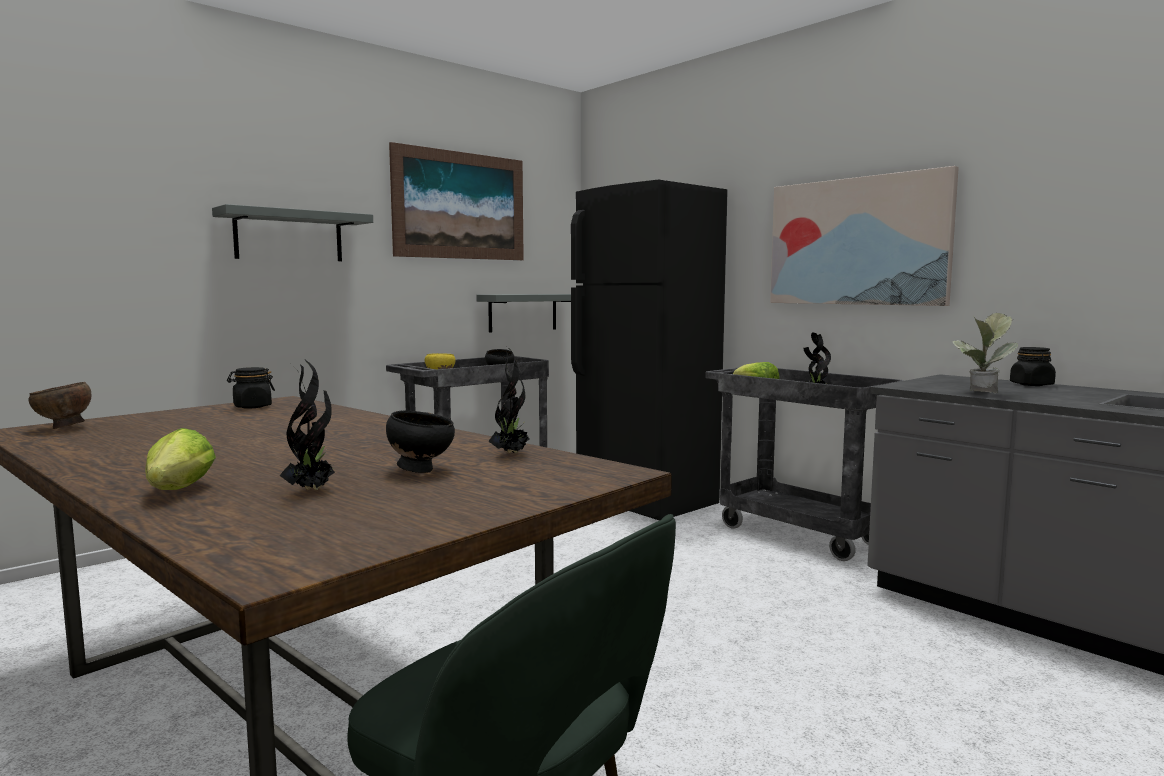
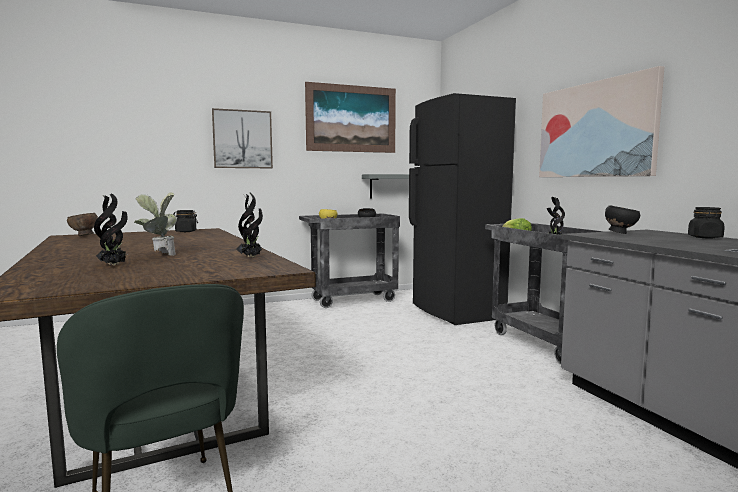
camera: 20 degrees right, 0 degrees up
lettuce [145,428,216,490] -> none
grey shelf [212,204,373,261] -> picture [212,108,273,168]
black bowl [386,410,455,473] -> black bowl moved to [605,205,640,234]
potted plant [953,313,1018,393] -> potted plant moved to [134,192,177,256]

